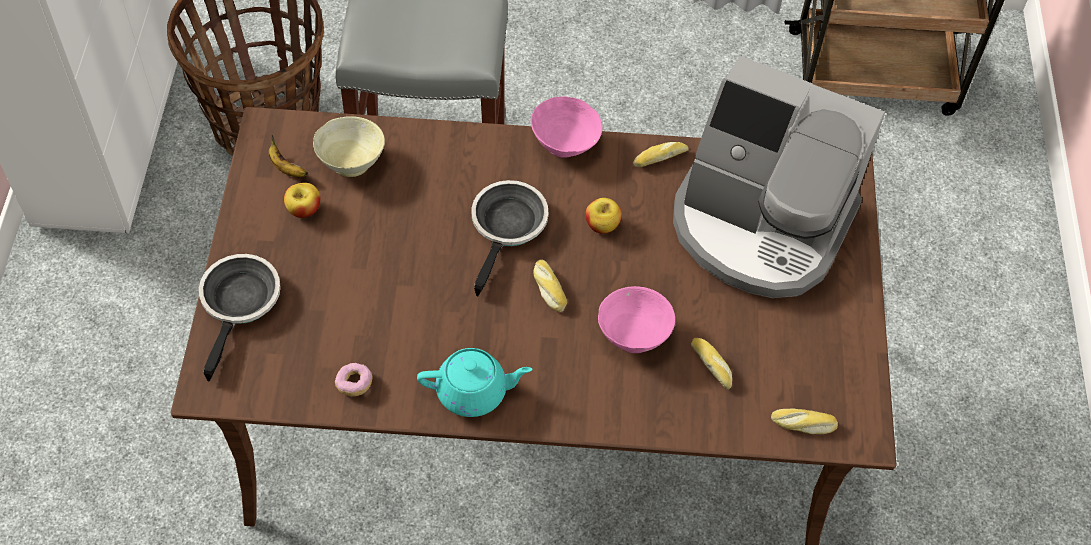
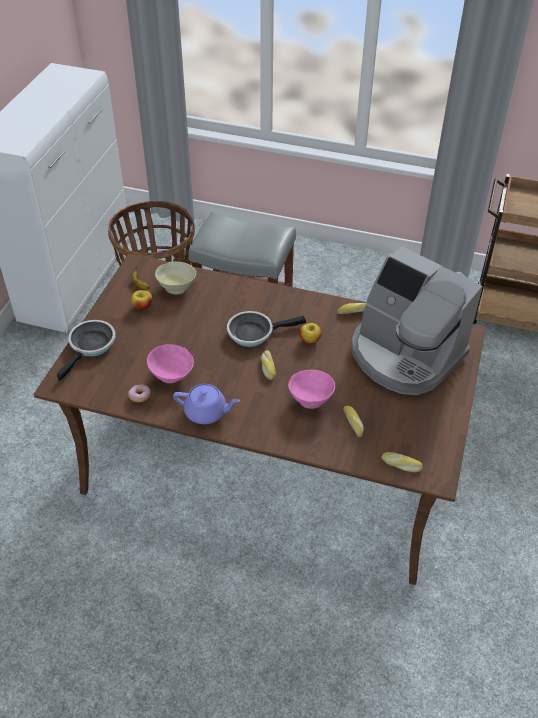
camera: 15 degrees right, 10 degrees down
turquoise teapot [417,348,532,417] -> purple teapot [173,384,240,424]
frying pan [471,180,548,296] -> frying pan turned 135 degrees counterclockwise [227,311,306,347]
pink bowl [531,96,602,158] -> pink bowl moved to [147,344,194,383]

